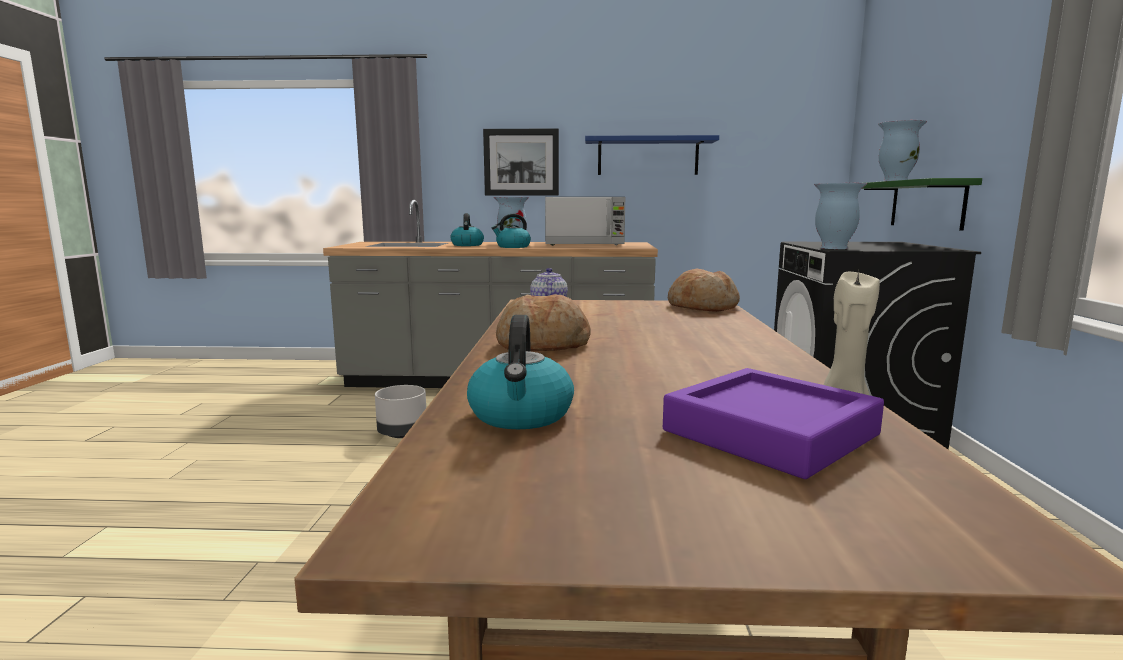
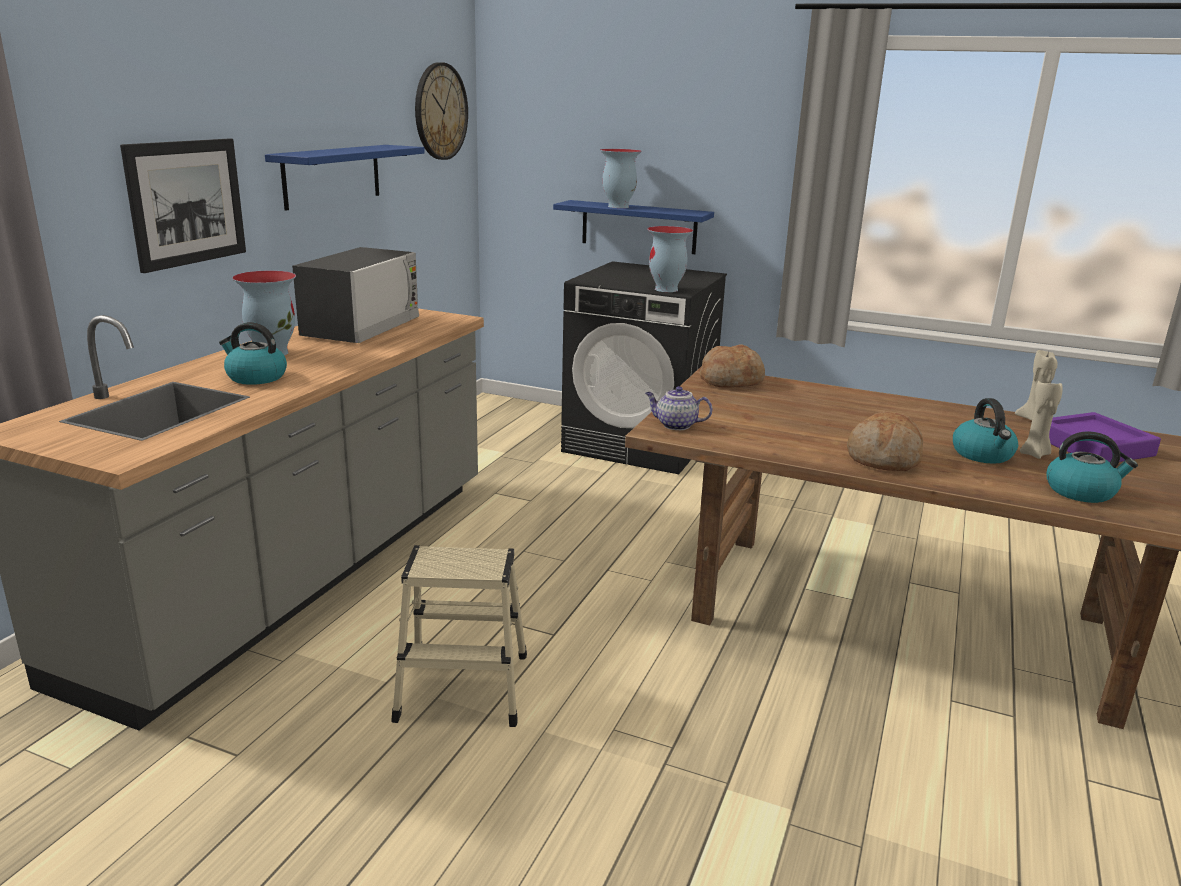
camera: 70 degrees left, 10 degrees up
grey planter [375,385,426,438] -> beige step ladder [391,545,527,727]
kettle [492,214,531,248] -> kettle moved to [953,398,1018,464]
green shelf [862,178,982,231] -> blue shelf [553,200,714,254]
none -> wall clock [415,62,468,160]
none -> beige candle [1020,379,1063,459]

